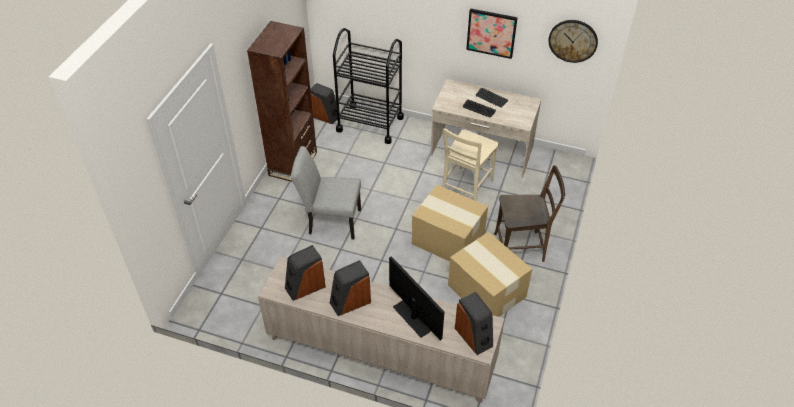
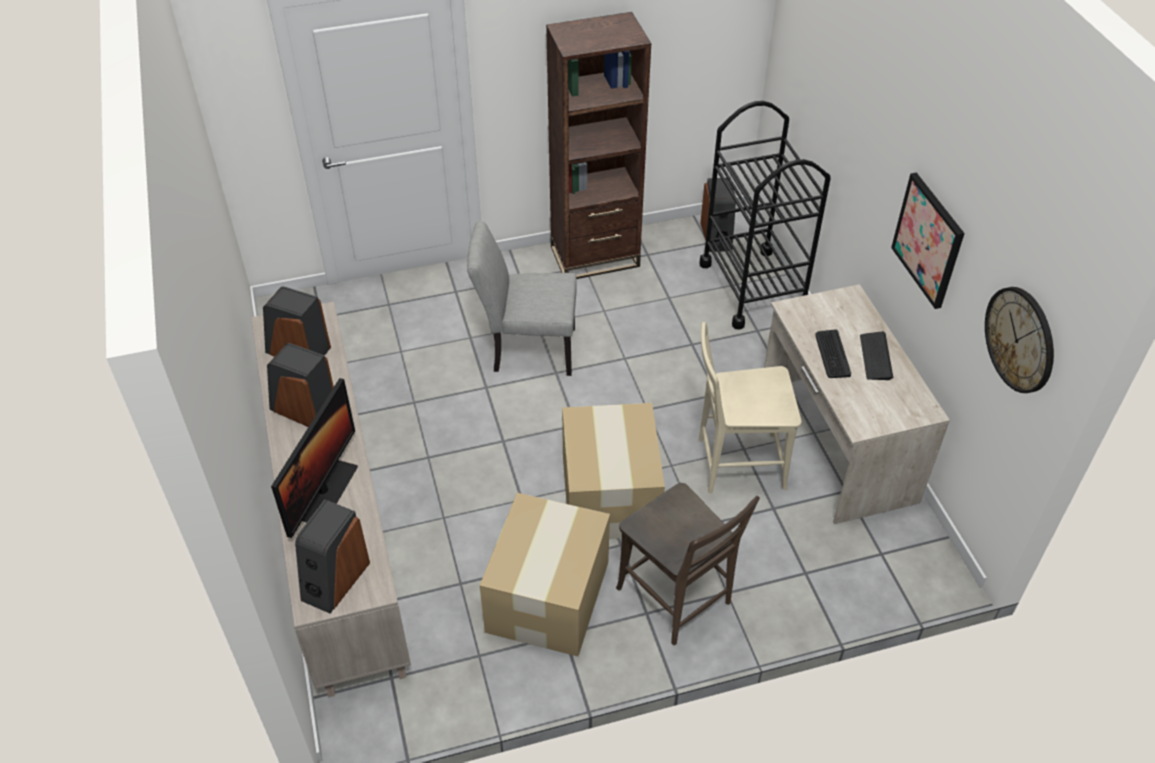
camera: 55 degrees right, 0 degrees up
grey chair [291,146,361,240] -> grey chair turned 60 degrees counterclockwise [467,221,577,376]

